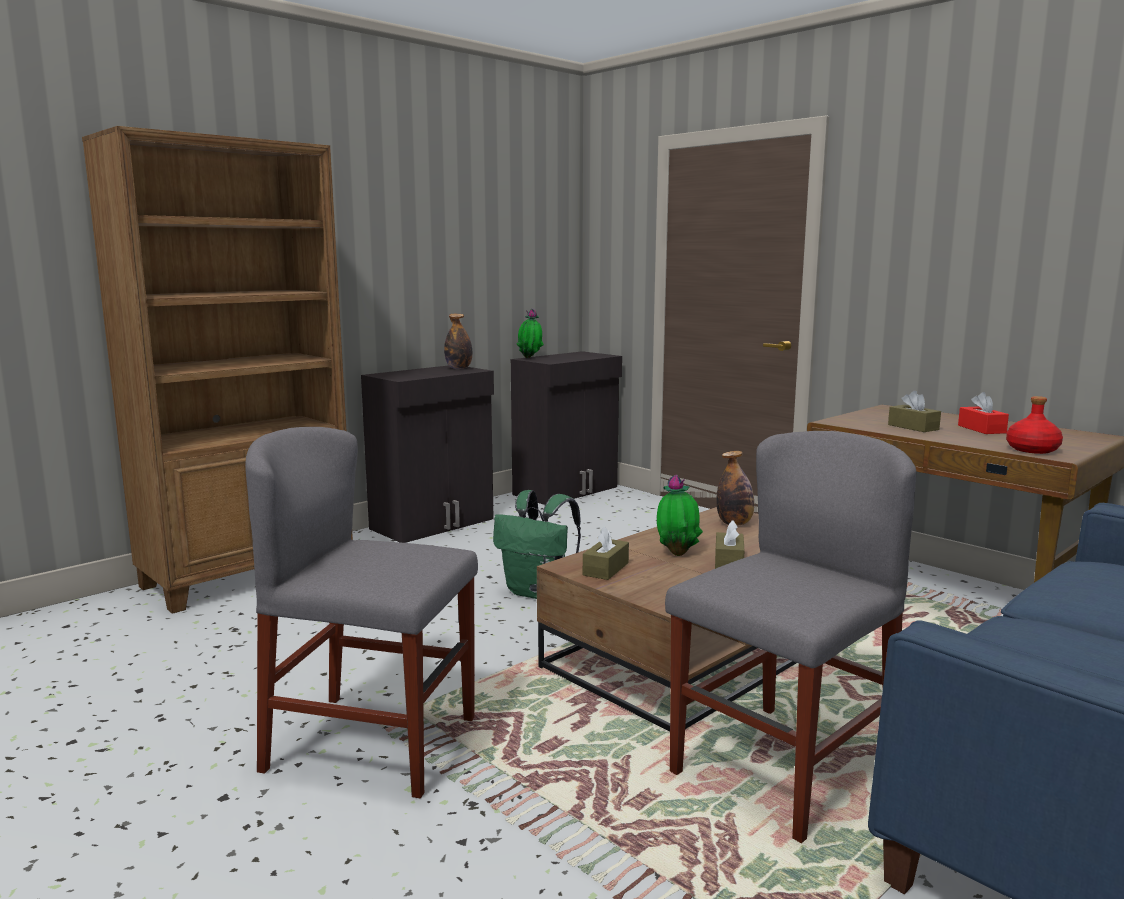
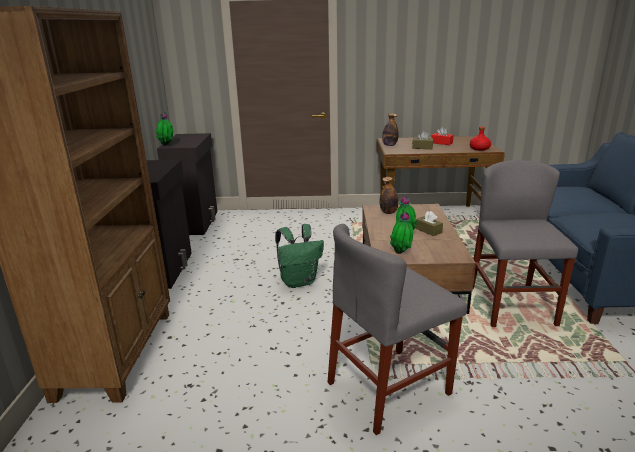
camera: 45 degrees left, 10 degrees up
bottle [444,314,472,369] -> bottle moved to [382,113,399,146]
brown tissue box [583,526,629,580] -> potted plant [390,211,413,254]

